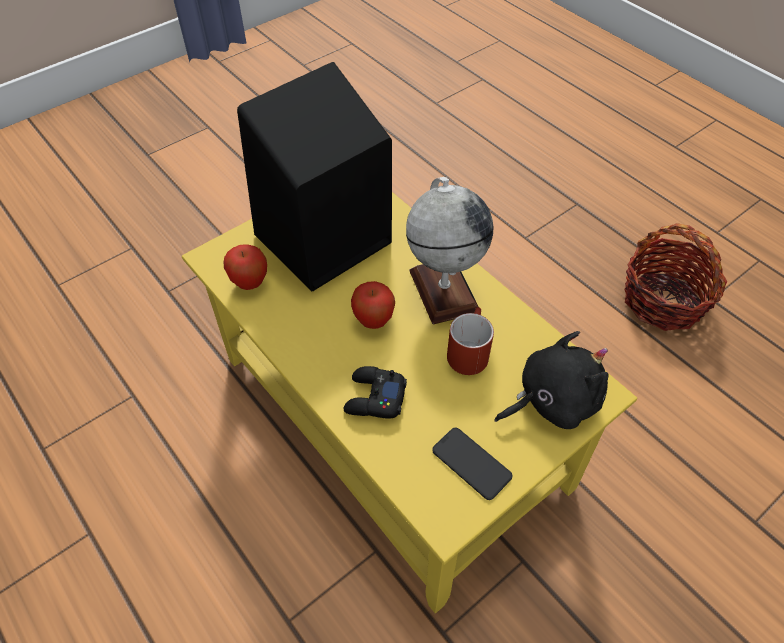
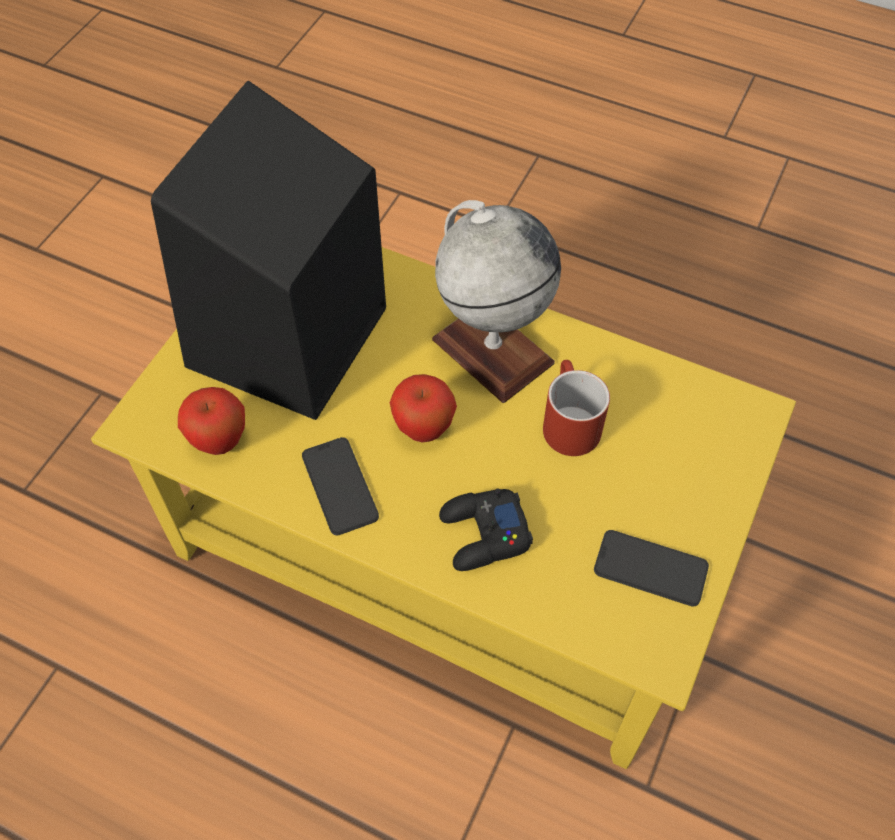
camera: 25 degrees left, 5 degrees up
black plush toy [495,331,609,429] -> none
basket [624,223,727,331] -> none
none -> phone [302,437,379,535]

